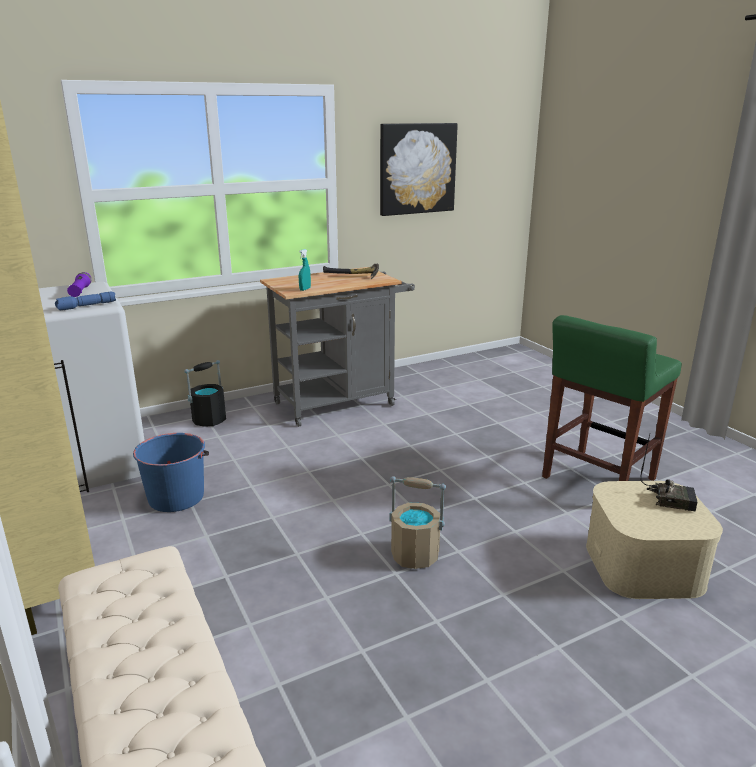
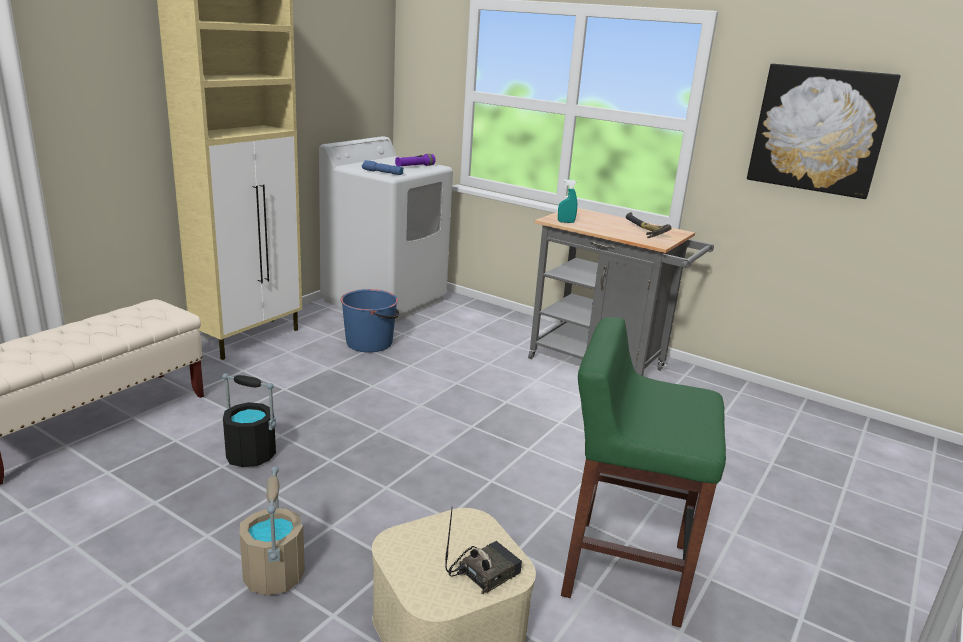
camera: 60 degrees right, 0 degrees up
black bucket [184,360,226,426] -> black bucket moved to [222,373,276,467]
beige bucket [389,476,446,569] -> beige bucket moved to [240,466,305,595]
radio [640,434,698,511] -> radio turned 120 degrees counterclockwise [445,509,522,595]

